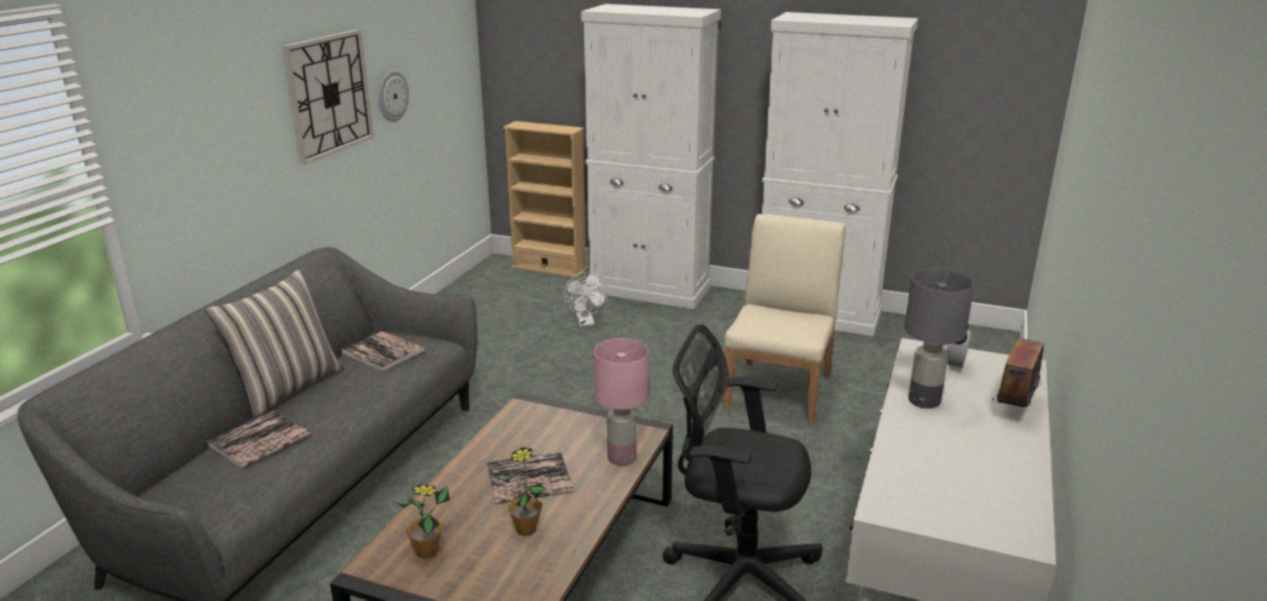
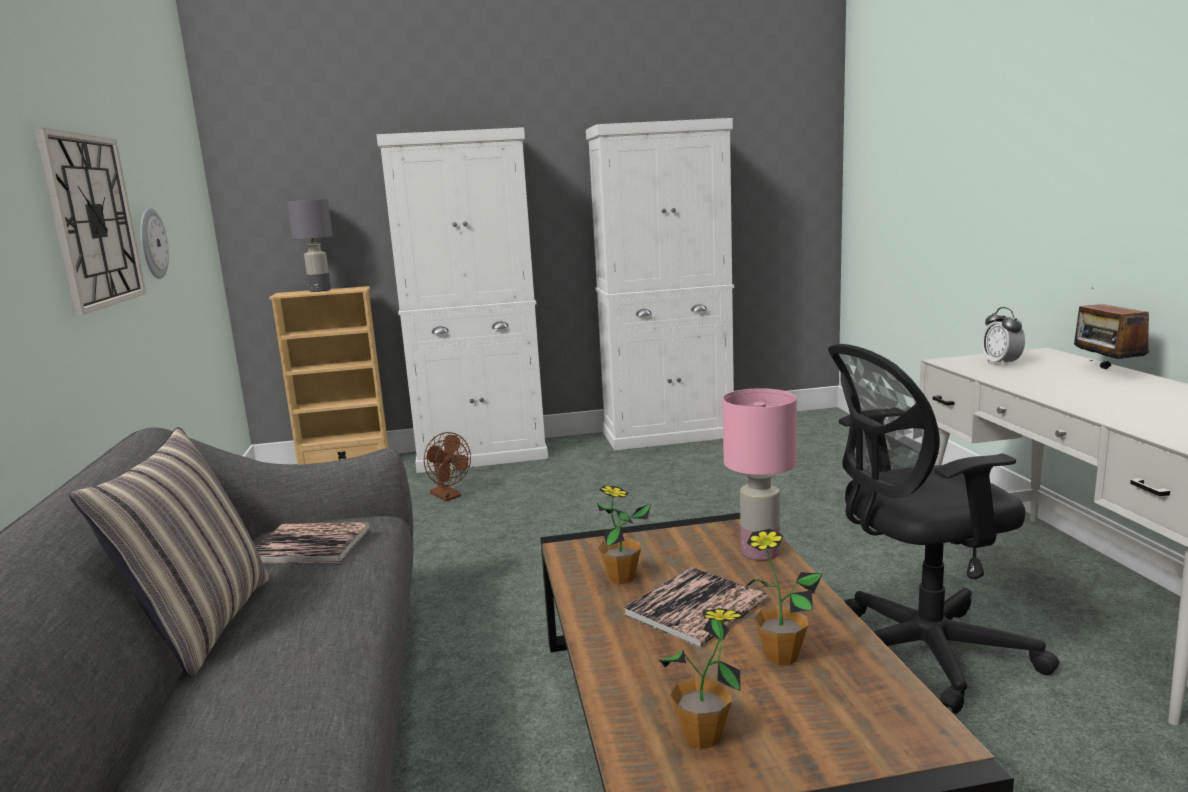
camera: 30 degrees left, 10 degrees down
book [207,411,310,469] -> none
white fan [564,272,608,326] -> brown fan [424,432,471,501]
beige chair [723,214,846,425] -> none
grey table lamp [905,268,974,408] -> grey table lamp moved to [287,199,333,292]
none -> potted plant [597,485,651,584]

